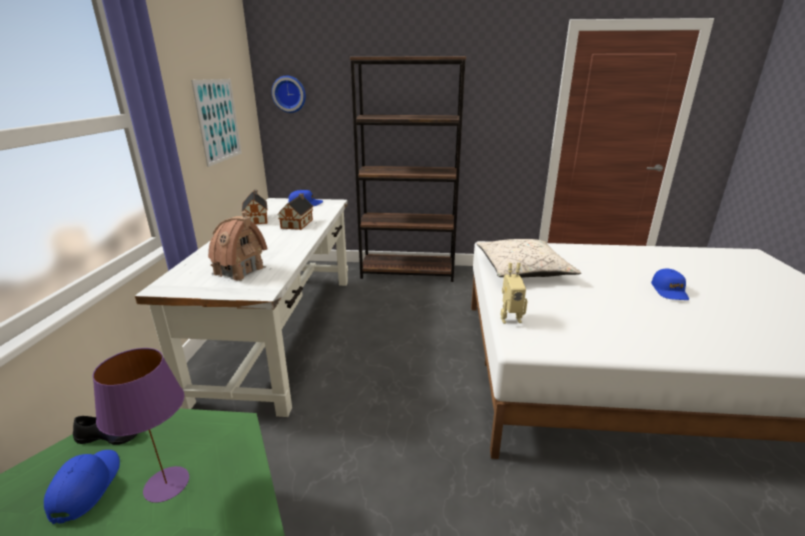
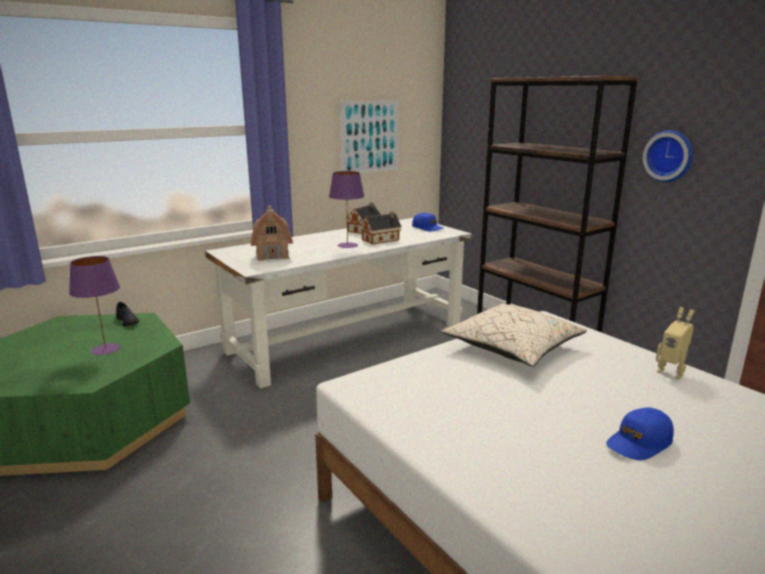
camera: 50 degrees right, 5 degrees down
blue cap [44,450,120,524] -> none
wall clock [272,76,306,113] -> wall clock moved to [643,130,693,182]
toy robot [500,263,527,324] -> toy robot moved to [656,307,694,380]
none -> purple table lamp [329,171,365,248]

